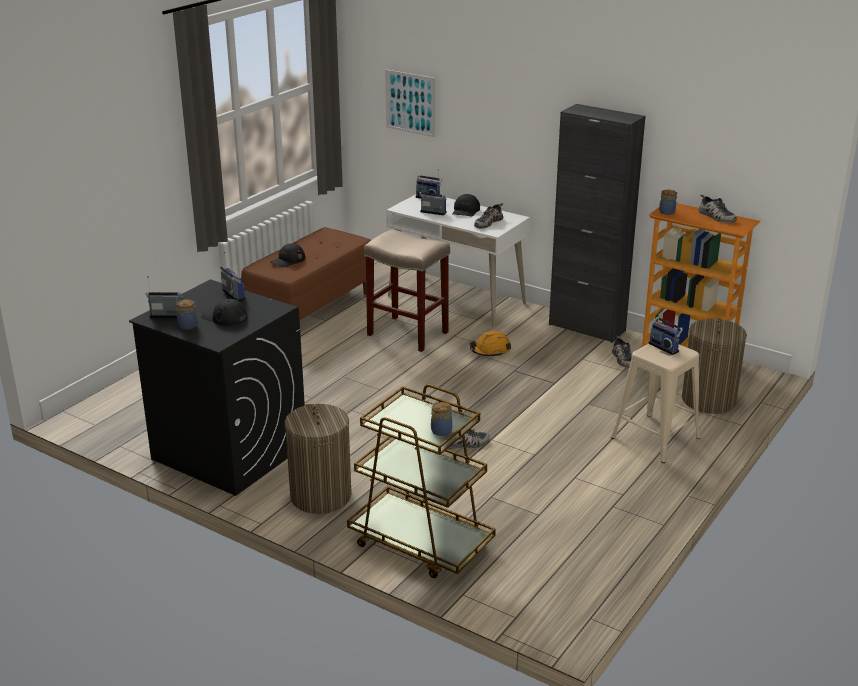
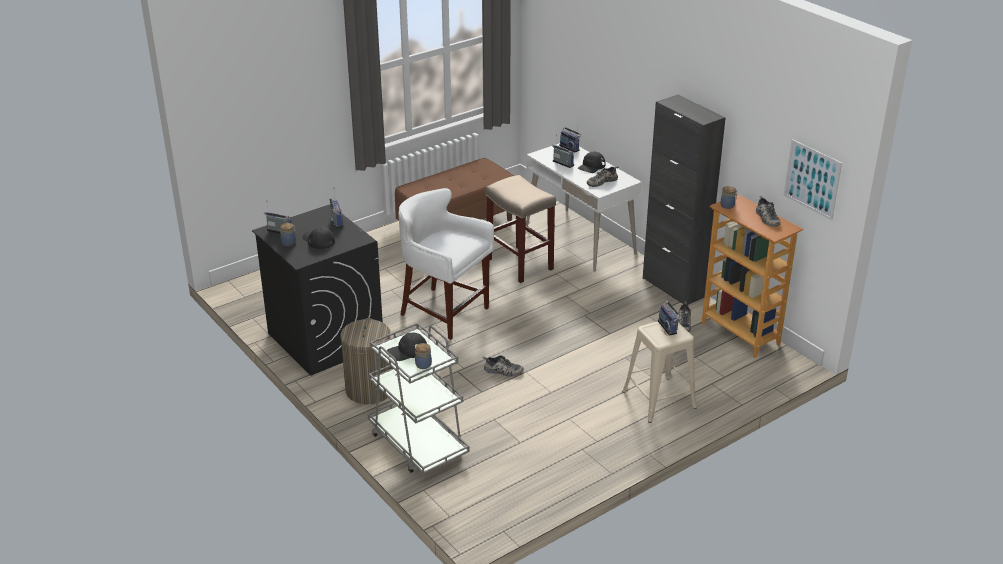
camera: 20 degrees right, 5 degrees up
black cap [270,243,305,267] -> black cap moved to [387,332,427,361]
brown cart [347,384,496,578] -> grey cart [368,323,470,474]
picture [385,69,436,137] -> picture moved to [784,139,842,220]
orange hard hat [470,331,511,357] -> none
laundry basket [682,318,747,414] -> none
none -> white stool [398,188,494,340]

